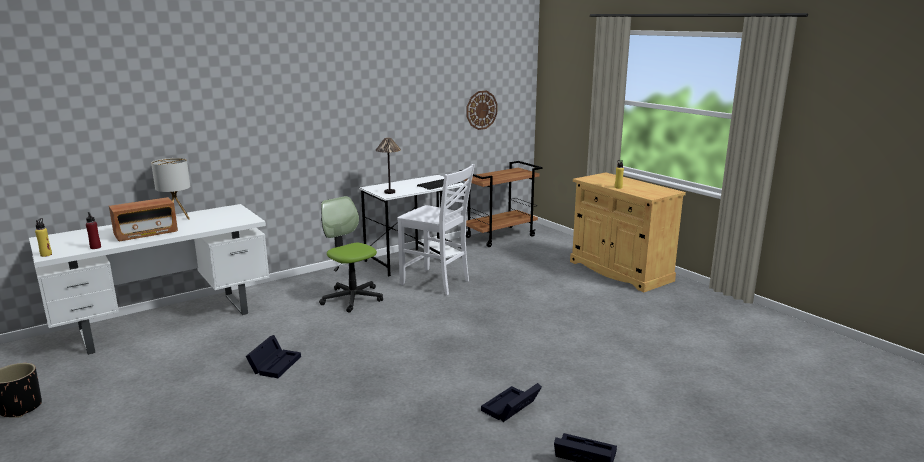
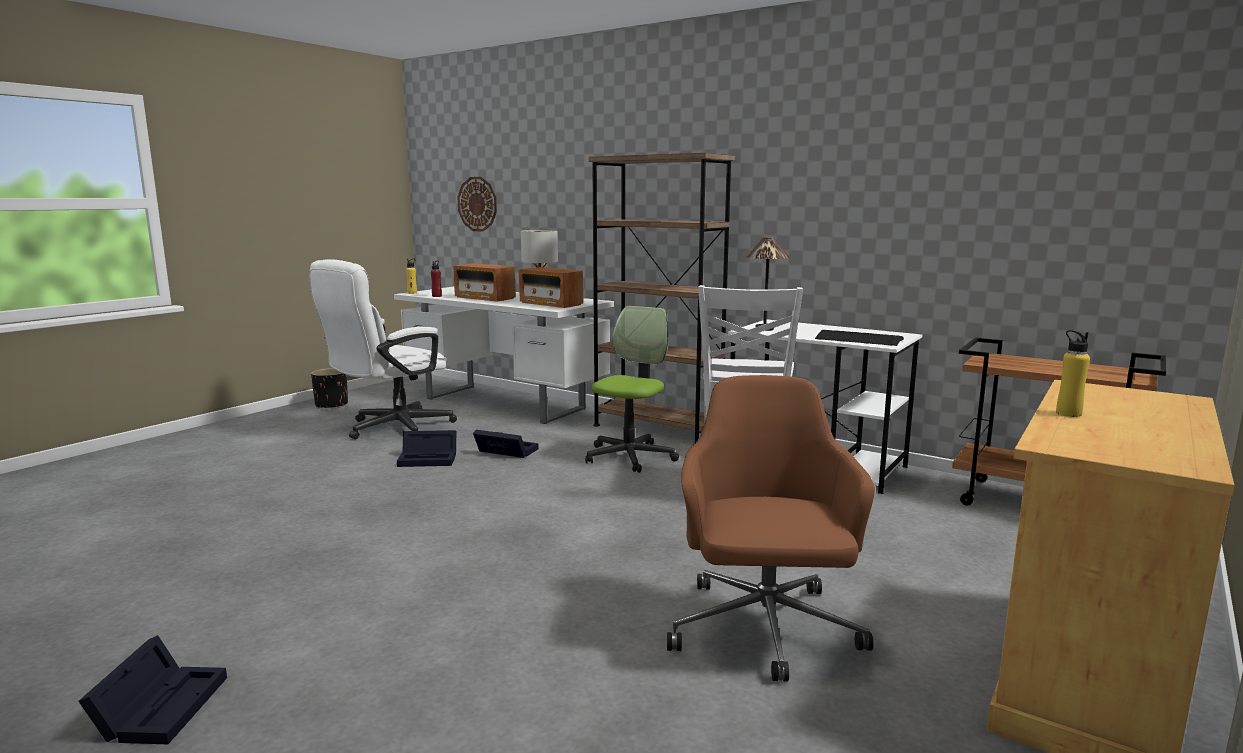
camera: 70 degrees right, 5 degrees down
wall clock [467,91,497,130] -> wall clock moved to [457,177,497,232]
black storage box [481,383,542,422] -> black storage box moved to [473,430,539,458]
none -> white office chair [309,259,457,439]
none -> radio [519,267,583,308]
none -> brown bookcase [589,153,735,445]
none -> brown office chair [667,375,875,681]

